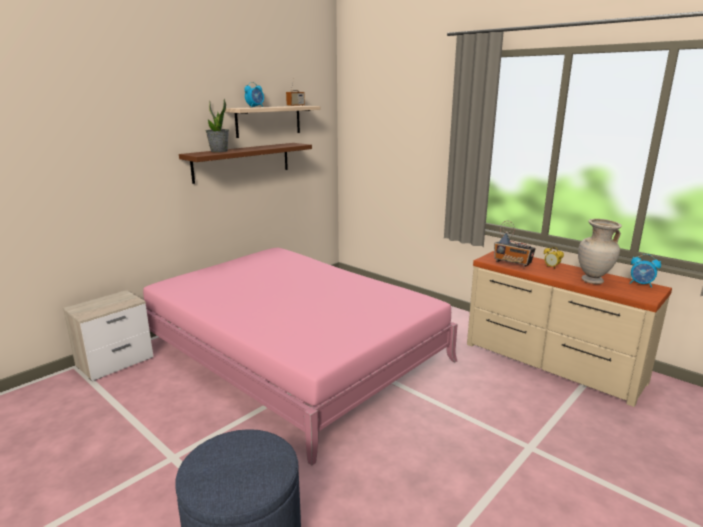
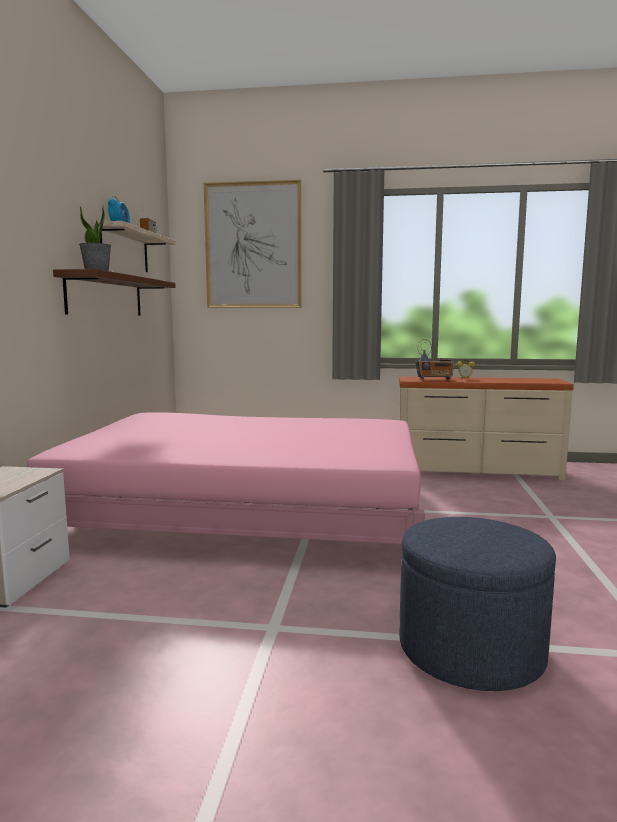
camera: 35 degrees left, 10 degrees down
beige vase [578,219,622,284] -> none
alarm clock [629,254,661,288] -> none
none -> picture [204,180,301,308]

